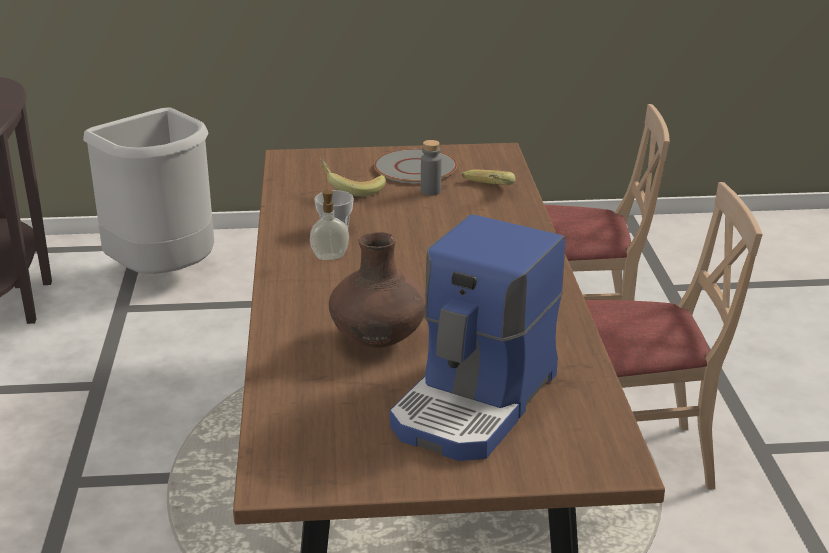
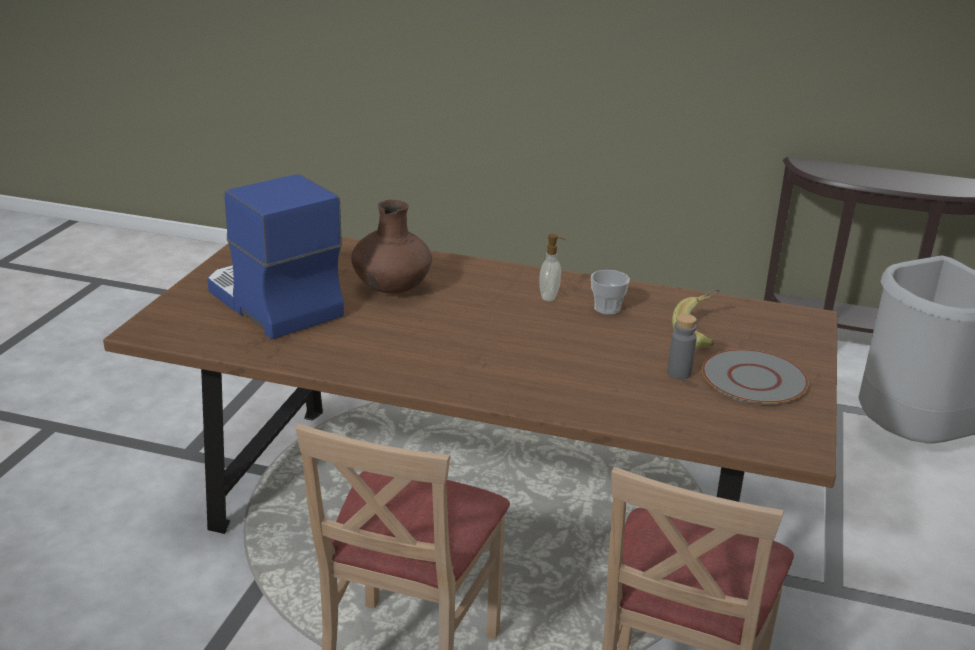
camera: 110 degrees right, 0 degrees up
banana [462,169,515,185] -> none

